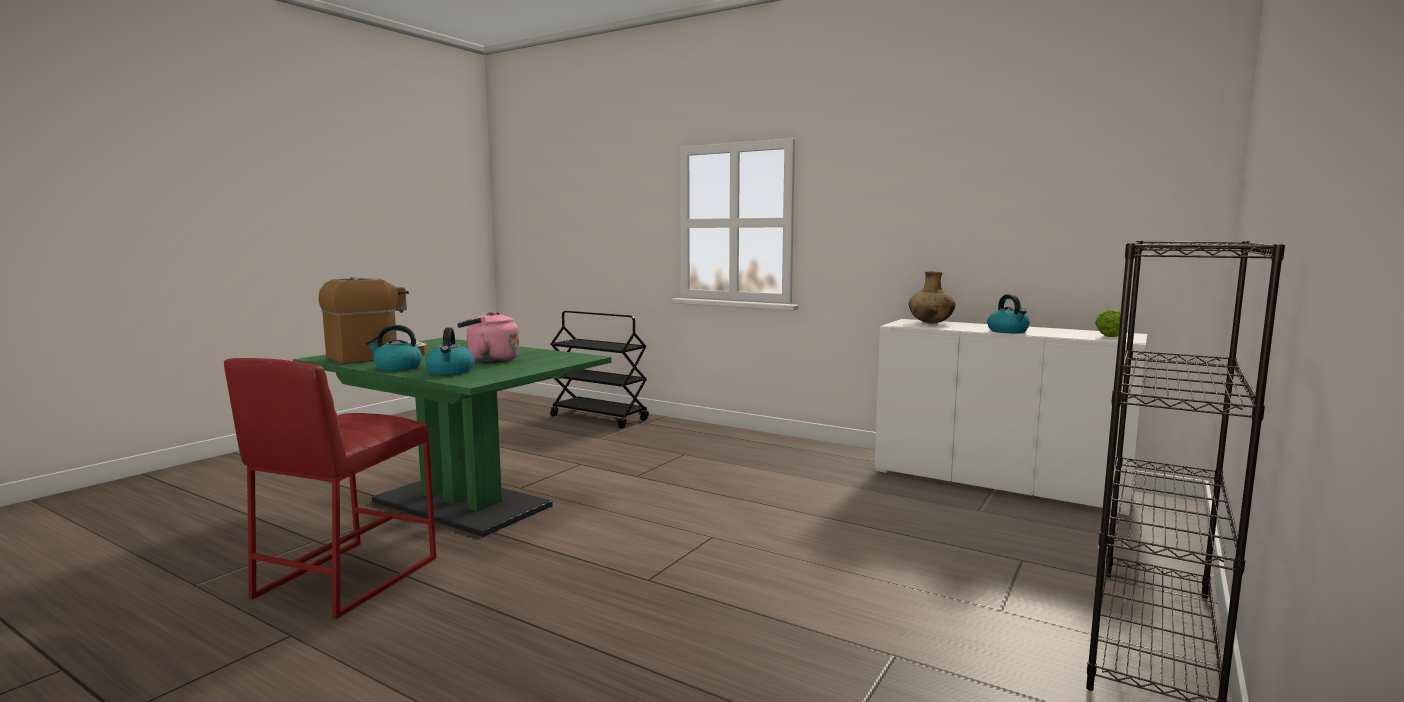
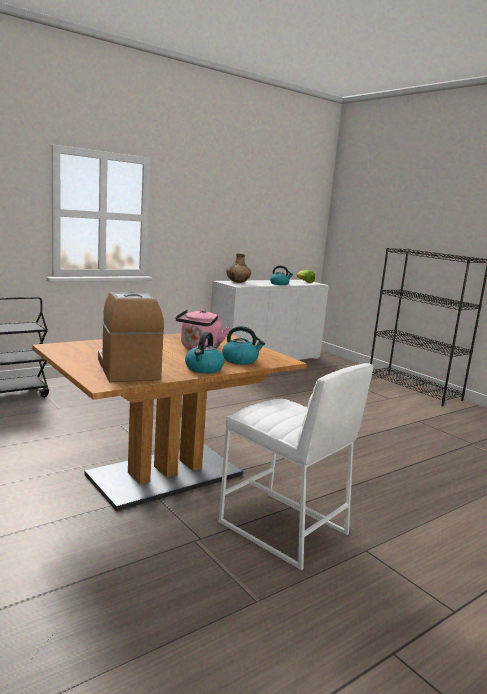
camera: 70 degrees left, 5 degrees up
red stool [224,358,436,619] -> white stool [219,363,373,570]
green dining table [293,338,612,537] -> brown dining table [32,331,307,511]

